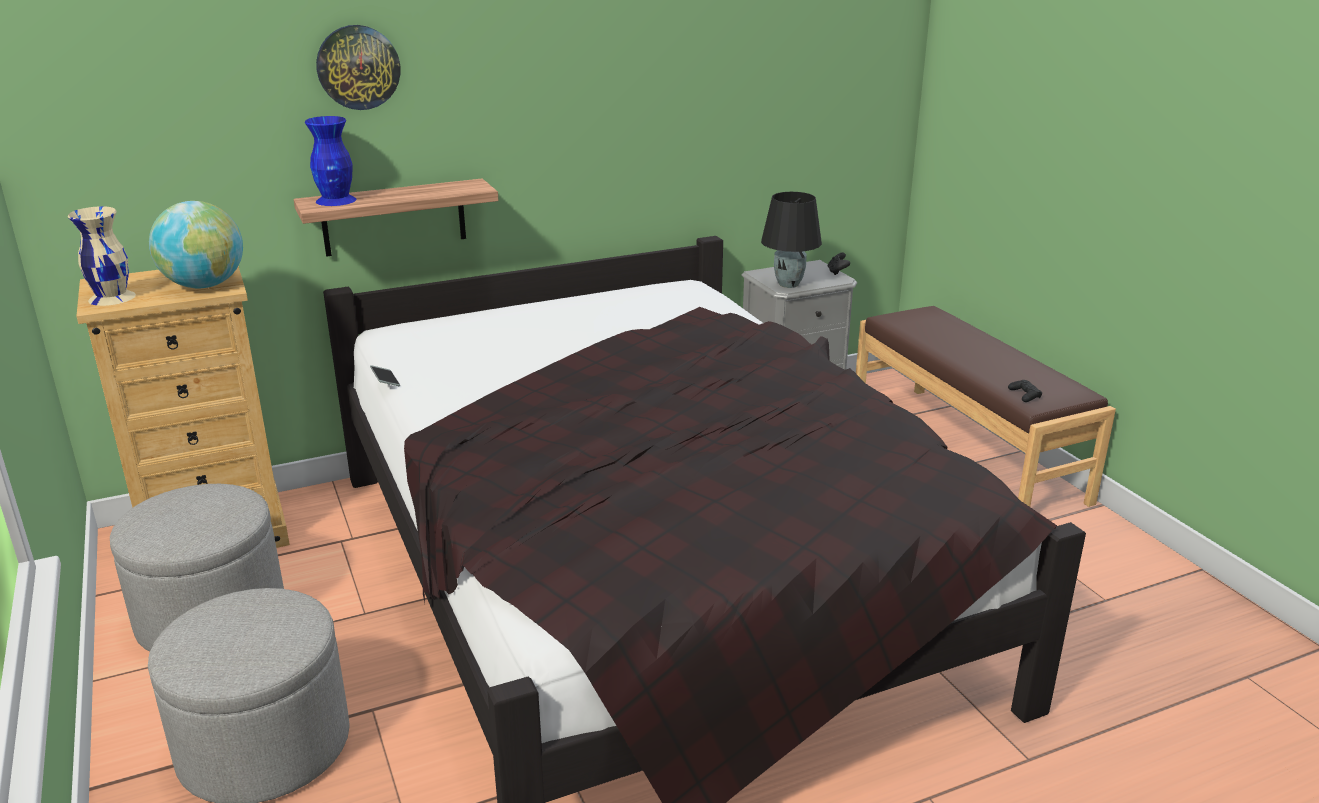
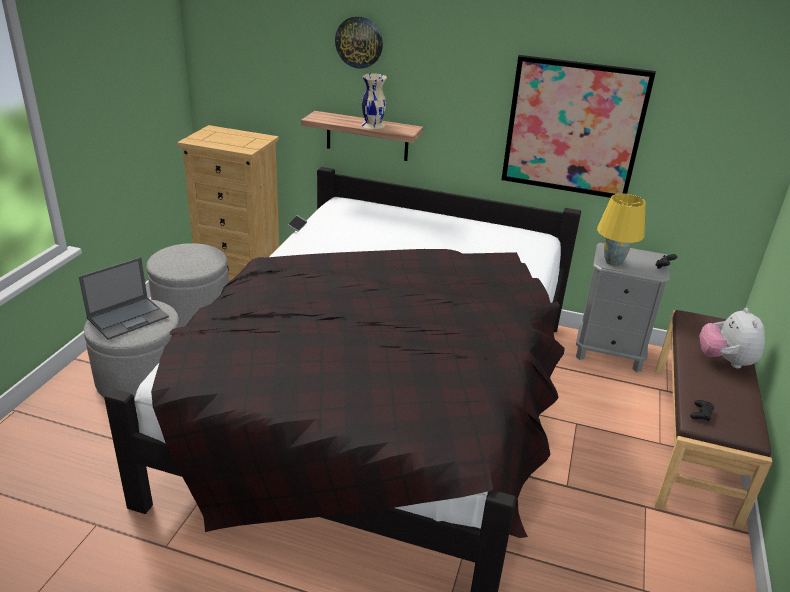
camera: 40 degrees right, 5 degrees up
beige vase [68,206,136,306] -> beige vase moved to [361,73,387,129]
globe [149,201,243,288] -> none
blue vase [305,116,356,206] -> none
black table lamp [761,192,822,288] -> yellow table lamp [597,194,646,266]
none -> laptop [79,257,169,340]
none -> picture [501,55,656,198]
none -> plush toy [699,308,765,368]

